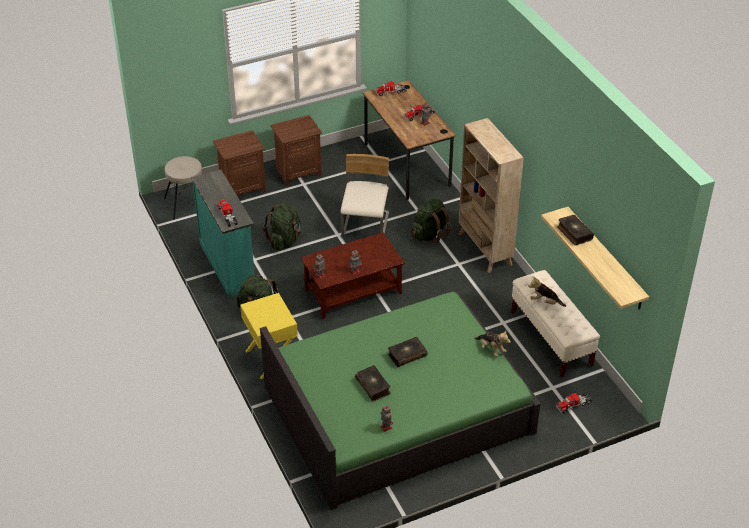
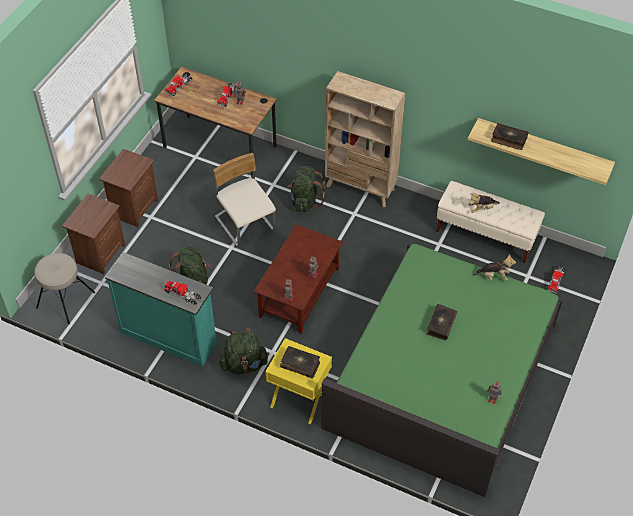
camera: 40 degrees left, 10 degrees up
book [355,365,391,402] -> book moved to [280,346,320,379]

